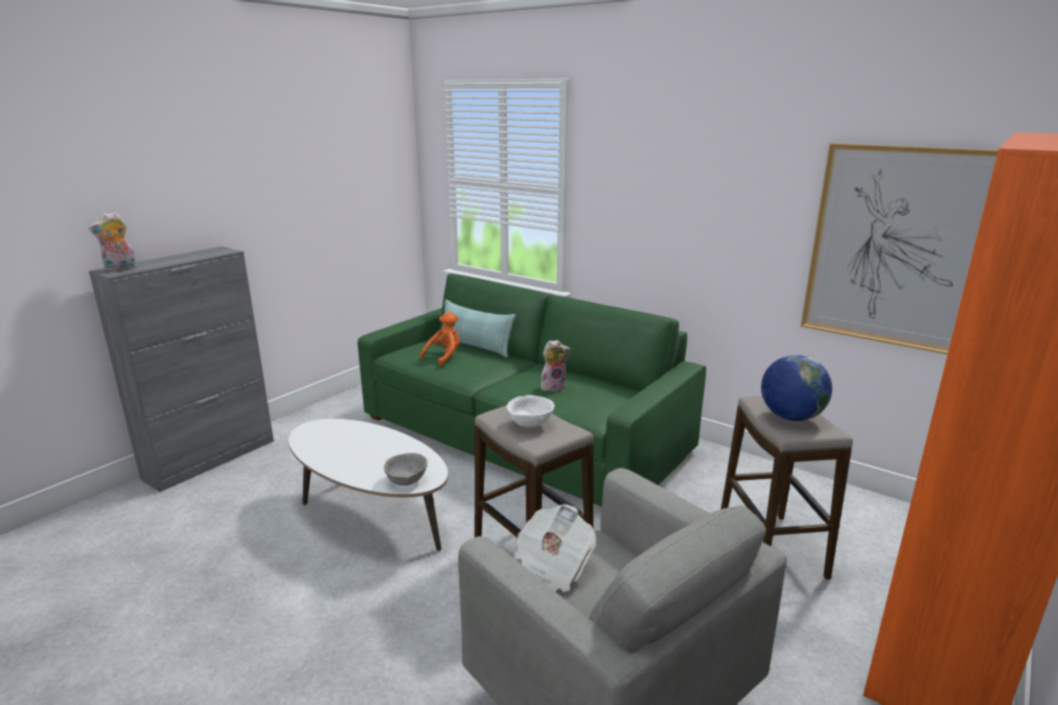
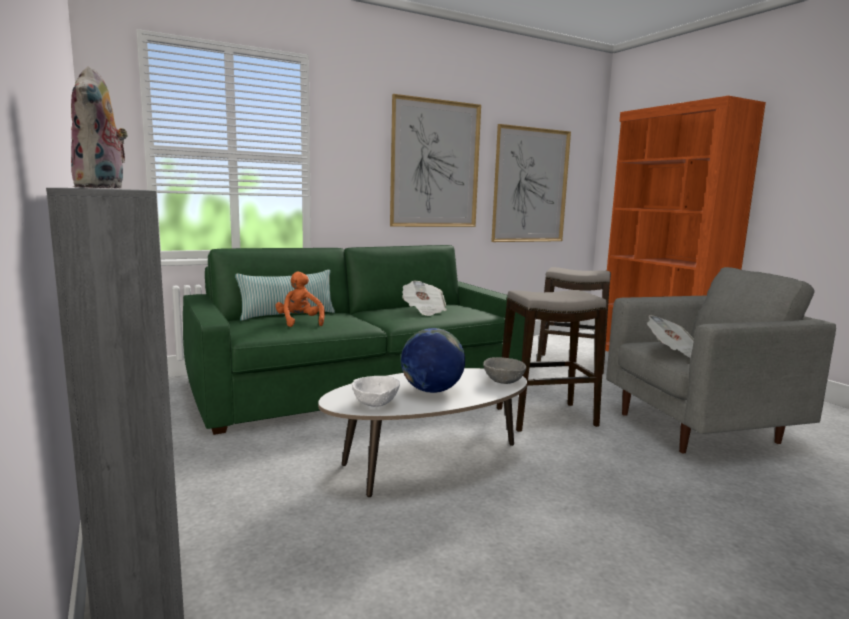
camera: 65 degrees left, 10 degrees down
white bowl [507,395,554,427] -> white bowl moved to [352,376,400,407]
plush toy [541,340,570,391] -> newspaper [402,281,447,316]
globe [761,355,832,421] -> globe moved to [401,328,465,393]
none -> picture [390,94,481,227]

